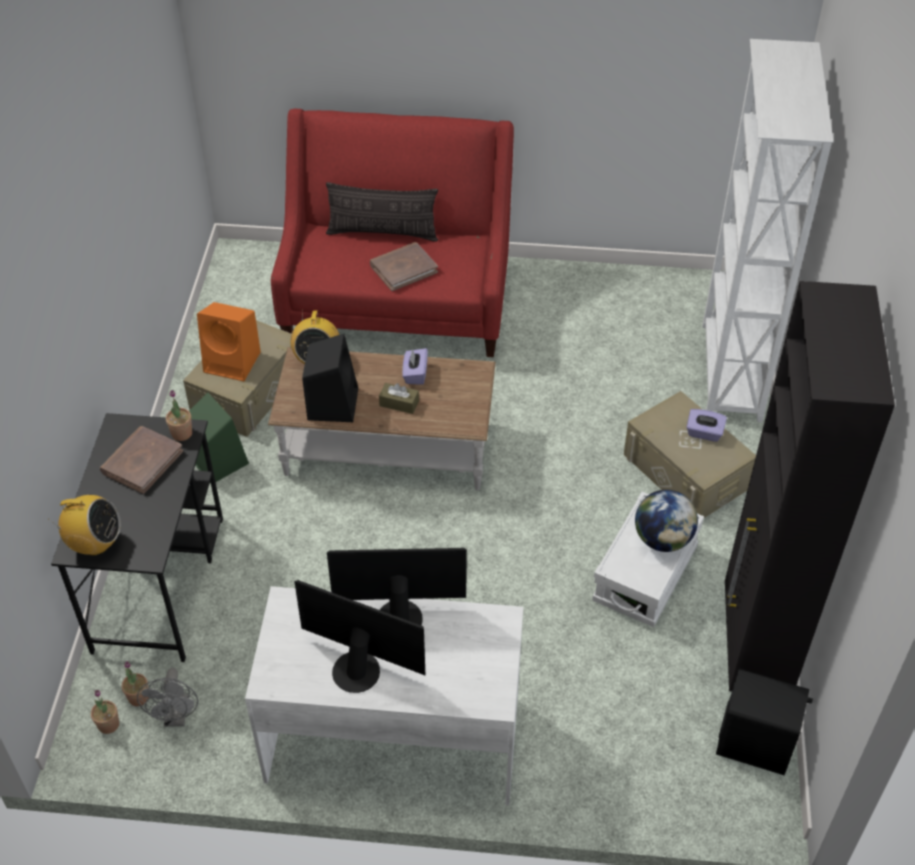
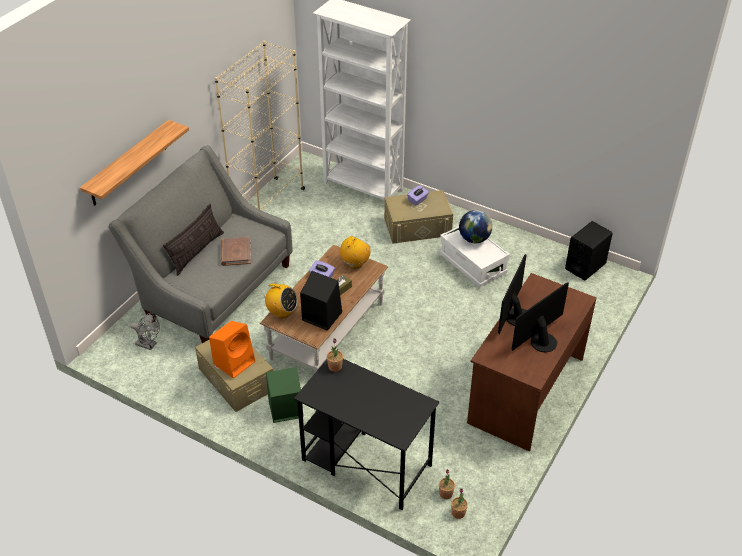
camera: 65 degrees left, 5 degrees down
radio [48,495,121,555] -> radio moved to [340,236,371,268]
brown book [100,426,183,494] -> none
grey fan [137,668,198,727] -> grey fan moved to [130,313,160,350]
white desk [245,586,523,805] -> brown desk [467,273,597,452]
red sofa [271,108,514,357] -> grey sofa [109,145,293,343]
black cabinet [725,281,895,691] -> none
none -> shelf [80,120,189,206]
none -> beige bookcase [215,41,305,210]

